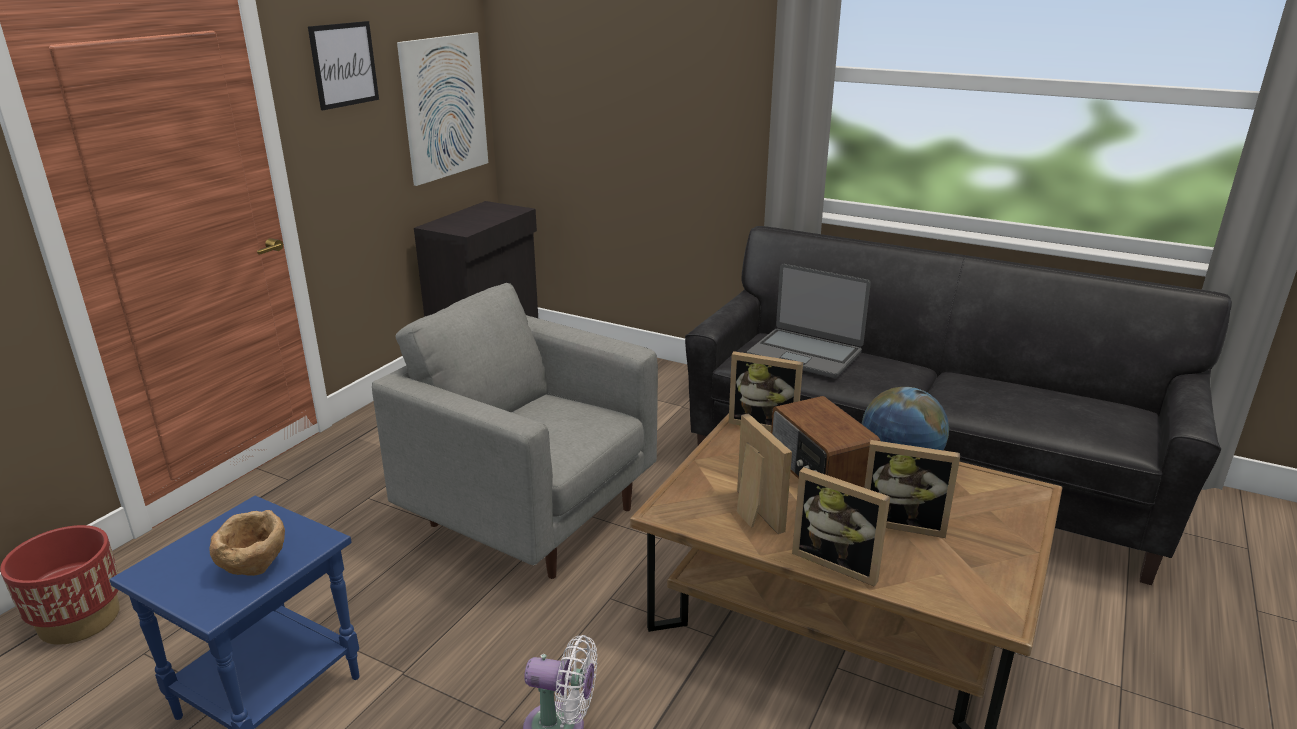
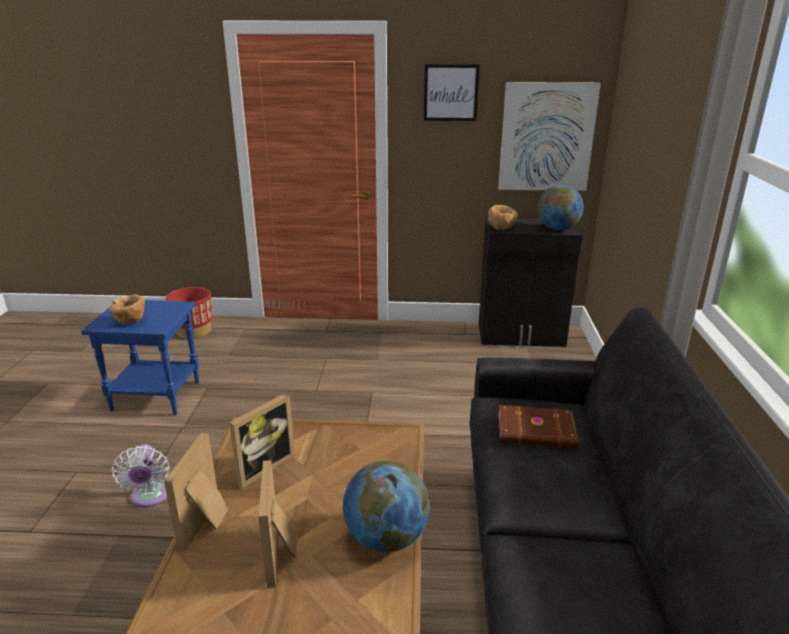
camera: 65 degrees right, 0 degrees up
grey armchair [372,283,658,579] -> none
picture frame [729,351,803,431] -> none
laptop [747,264,871,378] -> brown book [498,405,579,448]
radio [771,396,880,488] -> none
none -> brown bowl [488,205,518,230]
none -> globe [538,185,584,230]

